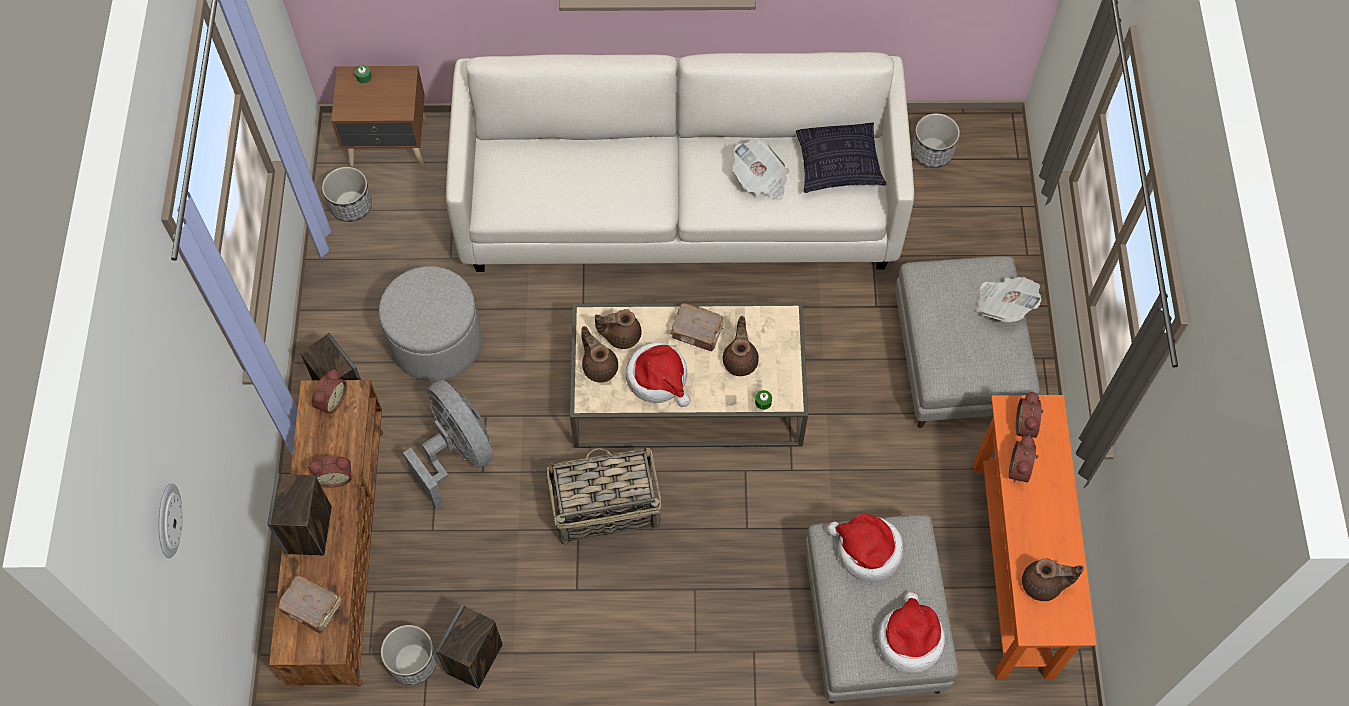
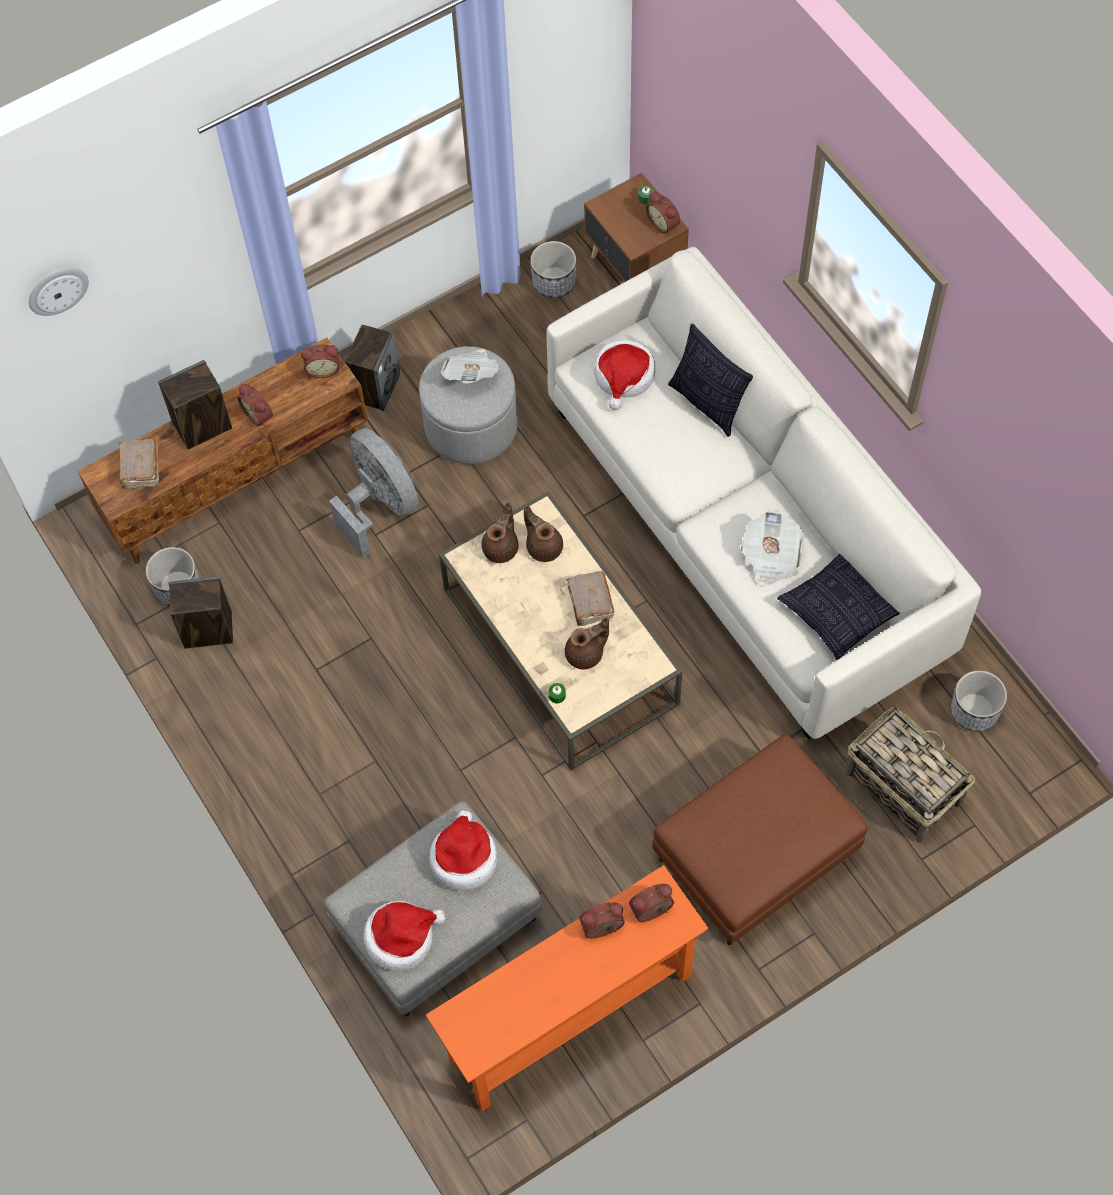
camera: 60 degrees right, 0 degrees up
grey fan [403,380,494,509] -> grey fan turned 60 degrees counterclockwise [329,428,418,558]
basket [546,447,661,545] -> basket moved to [845,705,975,843]
hat [626,342,690,407] -> hat moved to [594,340,656,410]
grey ottoman [895,256,1040,428] -> brown ottoman [652,734,868,945]
newspaper [976,276,1042,322] -> newspaper moved to [441,349,500,384]
brown teapot [1022,558,1084,601] -> none
none -> alarm clock [646,192,680,234]
none -> pillow [668,324,753,437]

